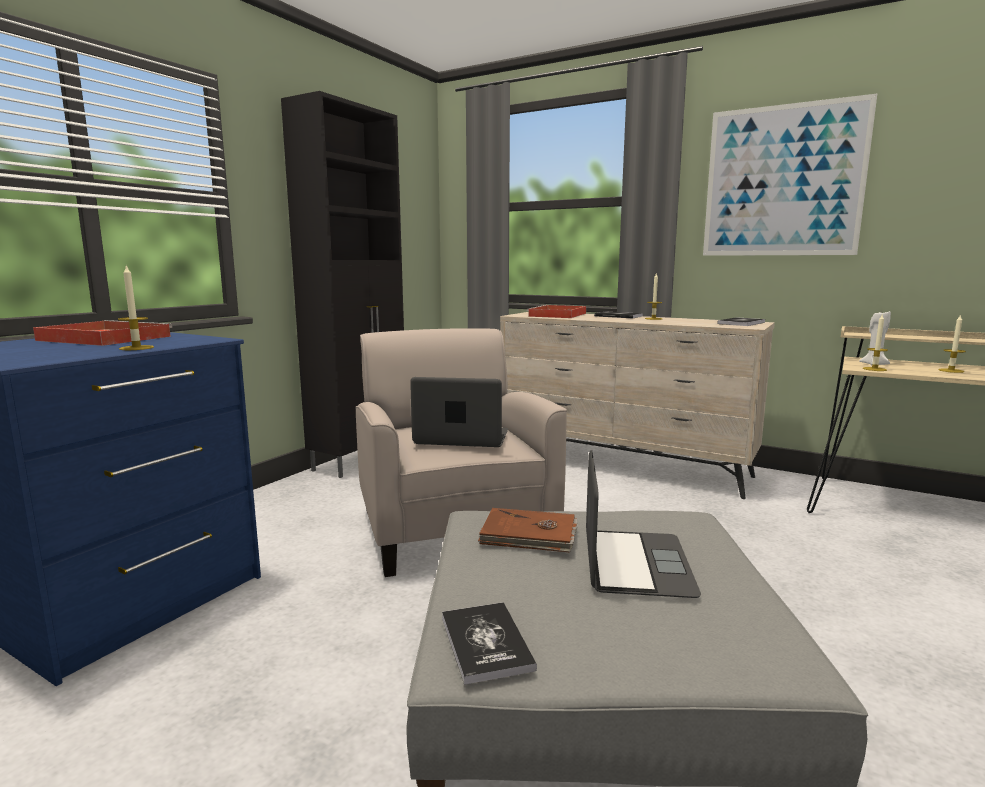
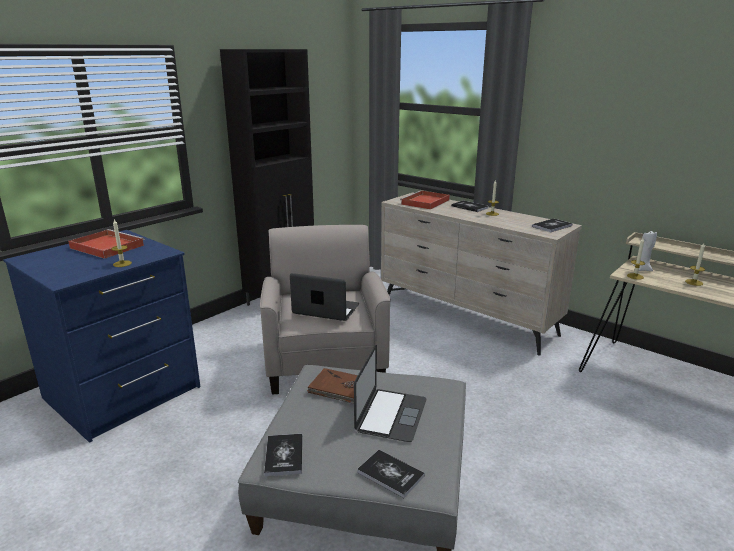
camera: 10 degrees right, 10 degrees up
picture [703,94,877,256] -> none
none -> book [357,450,425,498]

